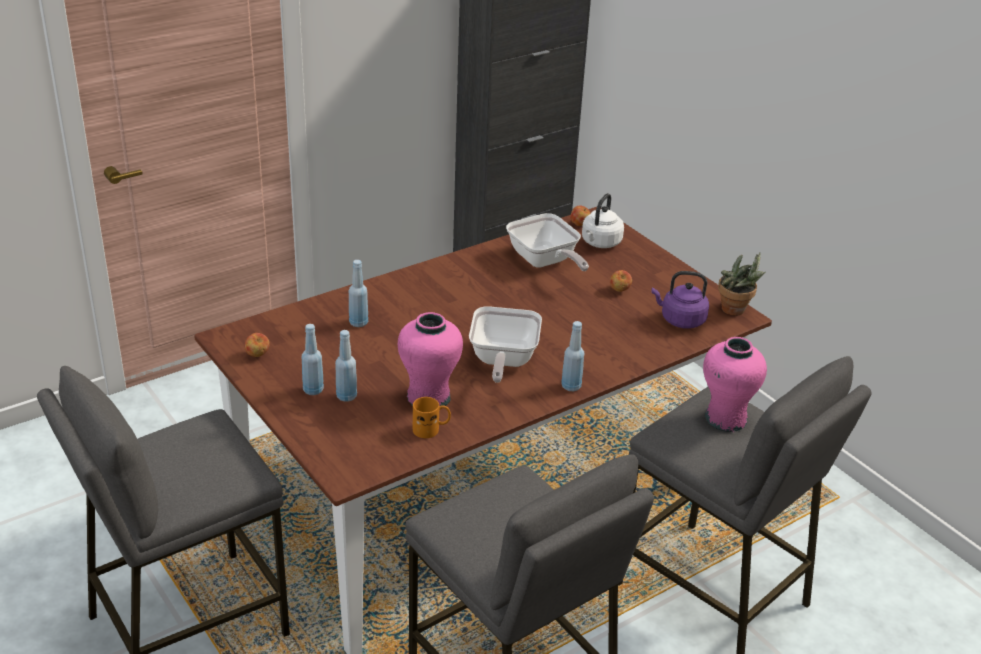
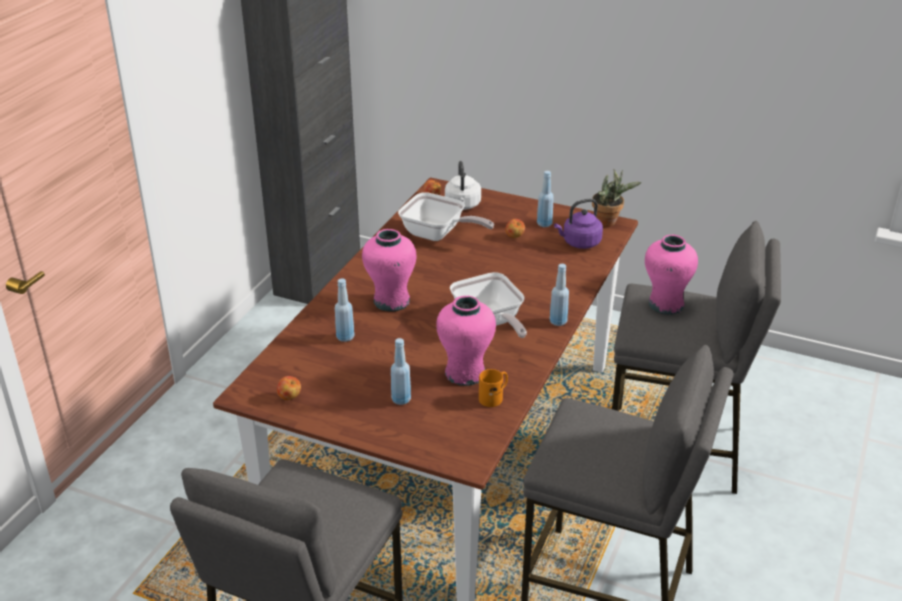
camera: 30 degrees left, 0 degrees up
blue bottle [302,324,324,395] -> blue bottle moved to [537,171,554,227]
none -> pink vase [362,229,416,312]

